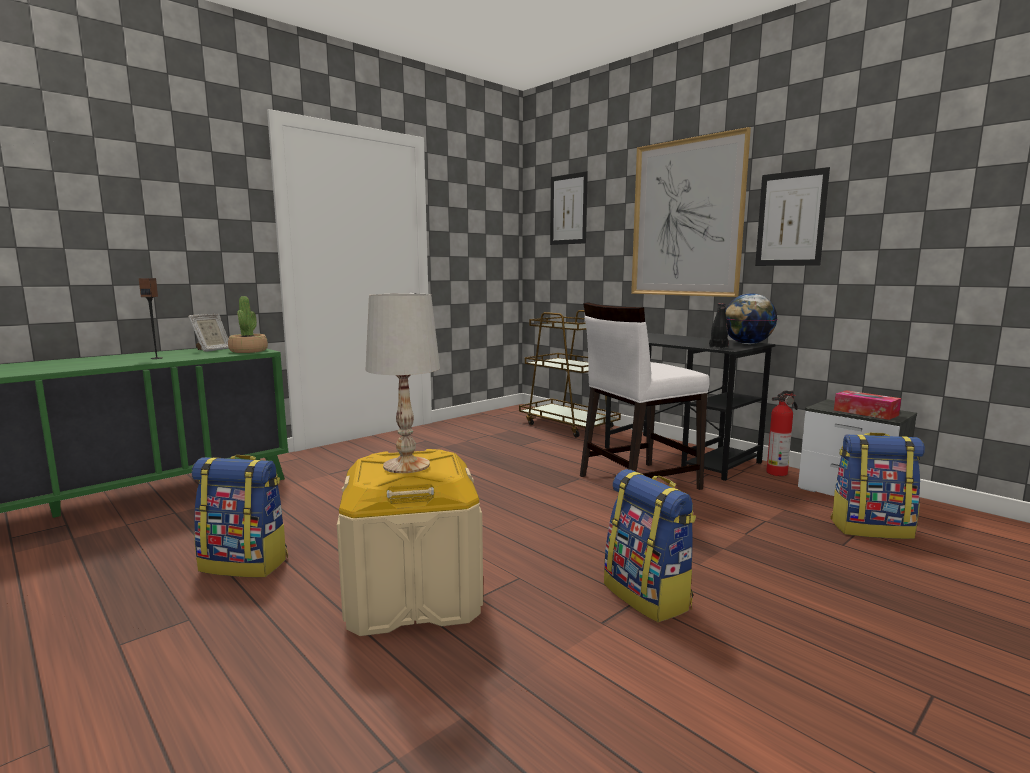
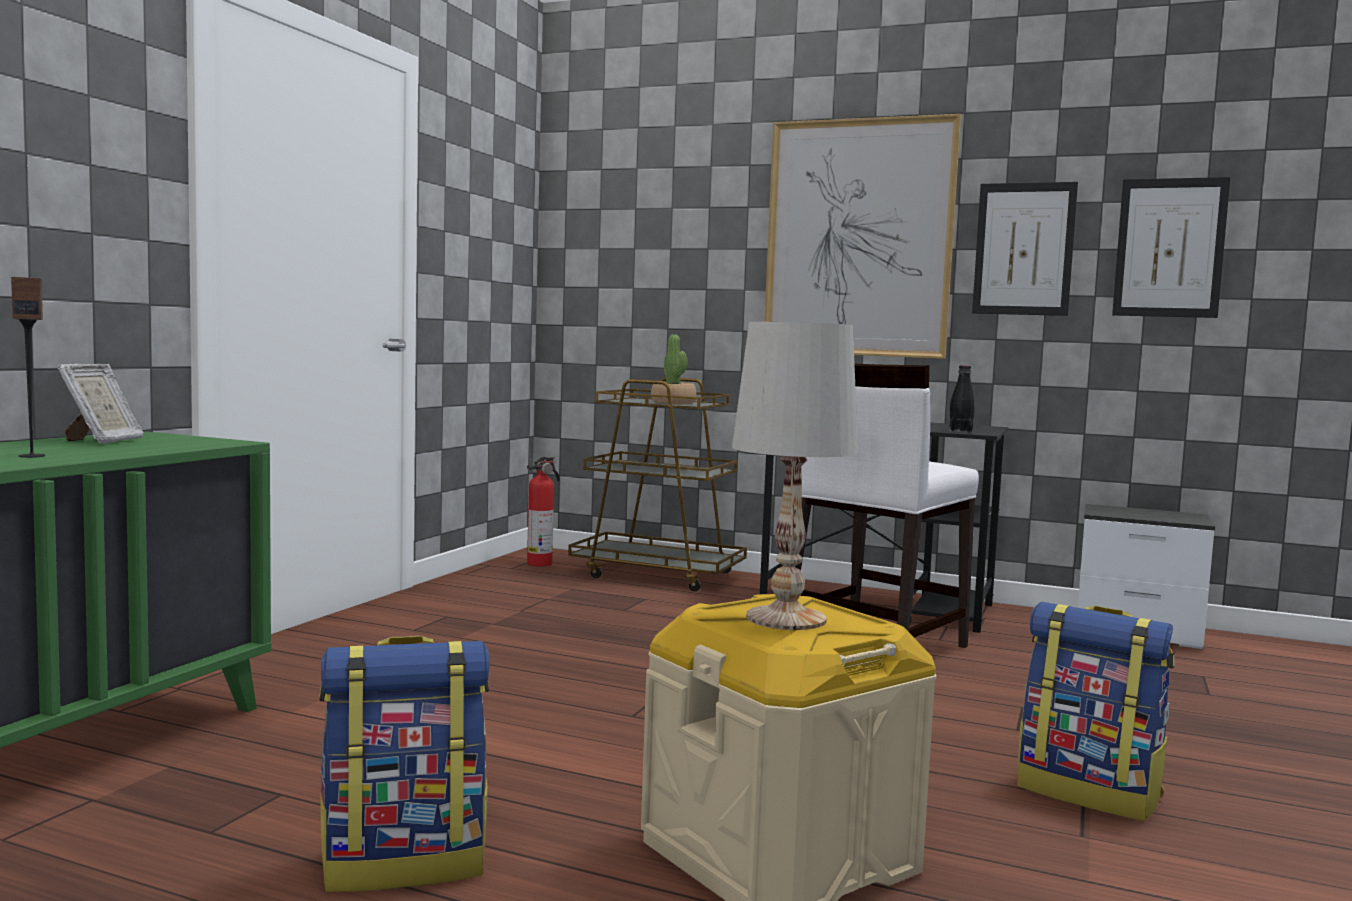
camera: 25 degrees left, 5 degrees down
potted plant [228,296,268,353] -> potted plant moved to [651,334,696,404]
picture [550,171,588,245] -> picture moved to [1112,177,1230,318]
globe [725,293,777,344] -> none
fire extinguisher [766,391,798,476] -> fire extinguisher moved to [527,457,560,567]
backpack [831,432,925,539] -> none
tissue box [834,390,901,420] -> none

